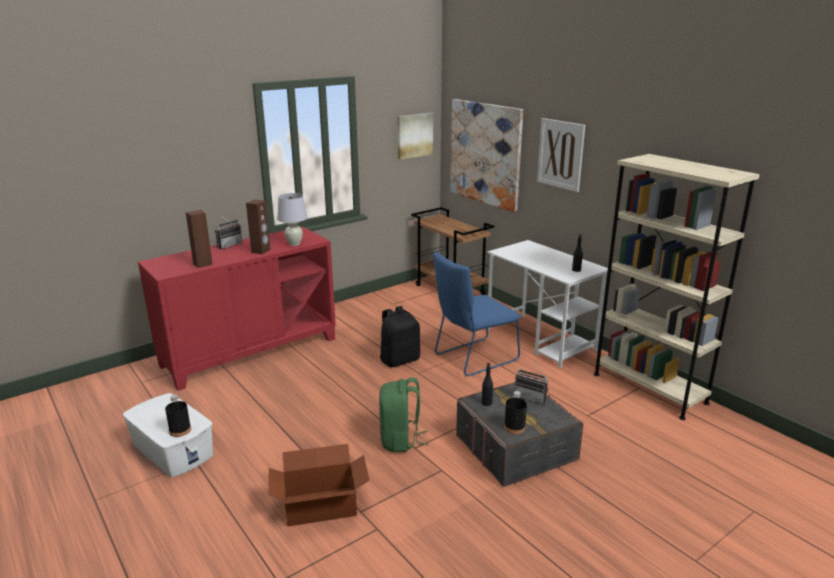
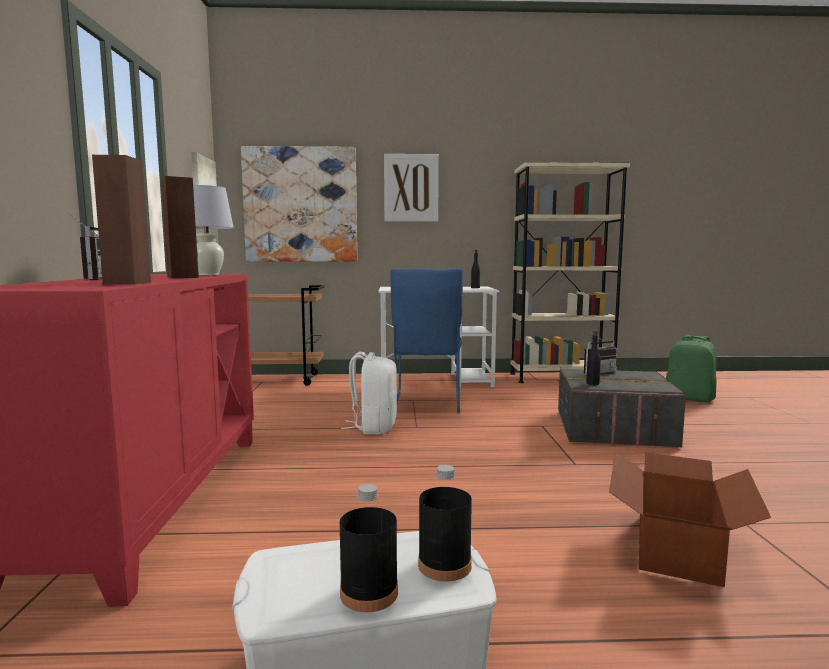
camera: 55 degrees left, 15 degrees down
green backpack [379,377,428,452] -> green backpack moved to [666,335,717,402]
black backpack [380,306,420,367] -> white backpack [341,352,397,434]
black bottle [504,391,527,434] -> black bottle moved to [340,484,398,612]

